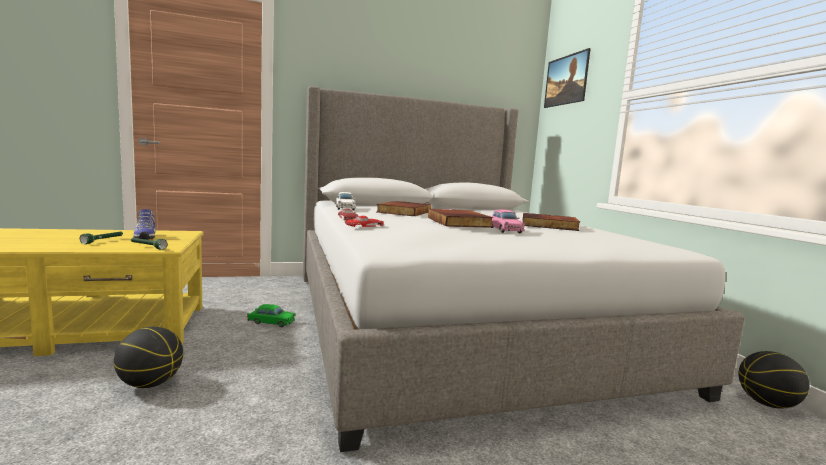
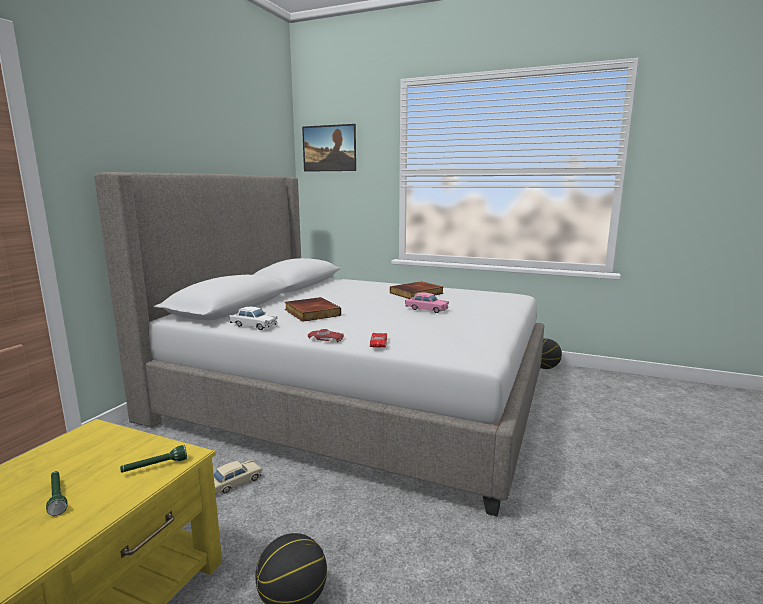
camera: 50 degrees left, 5 degrees up
shoe [133,209,156,239] -> none
green toy car [247,304,295,327] -> beige toy car [214,459,262,494]
book [428,209,493,228] -> none

